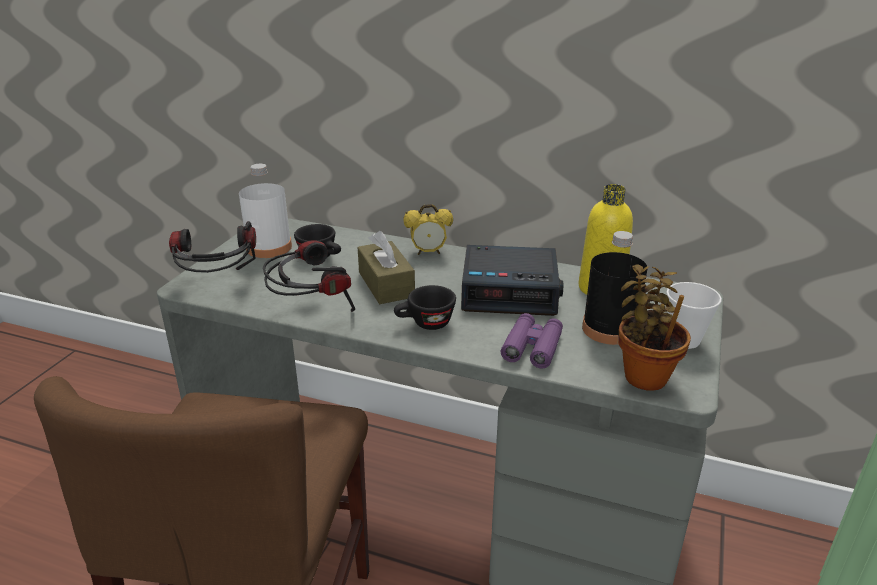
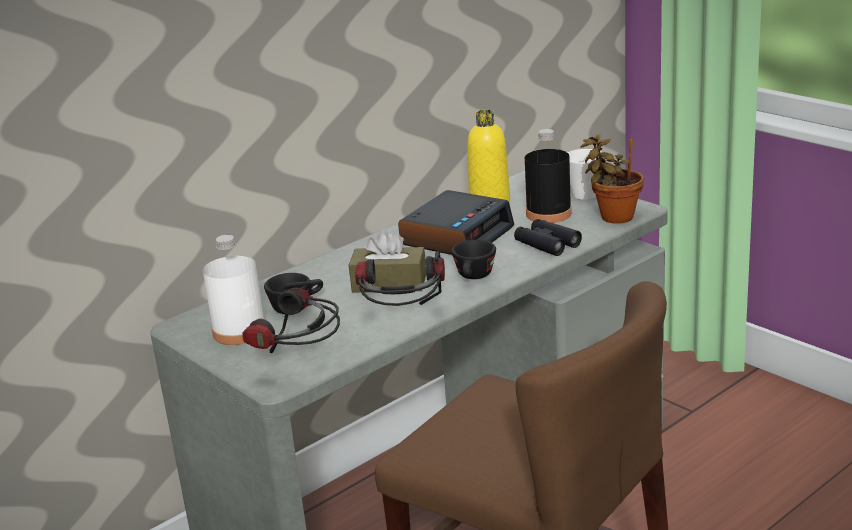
camera: 60 degrees left, 5 degrees down
alarm clock [403,204,453,255] -> none
purple binoculars [501,313,563,369] -> black binoculars [514,219,582,256]

